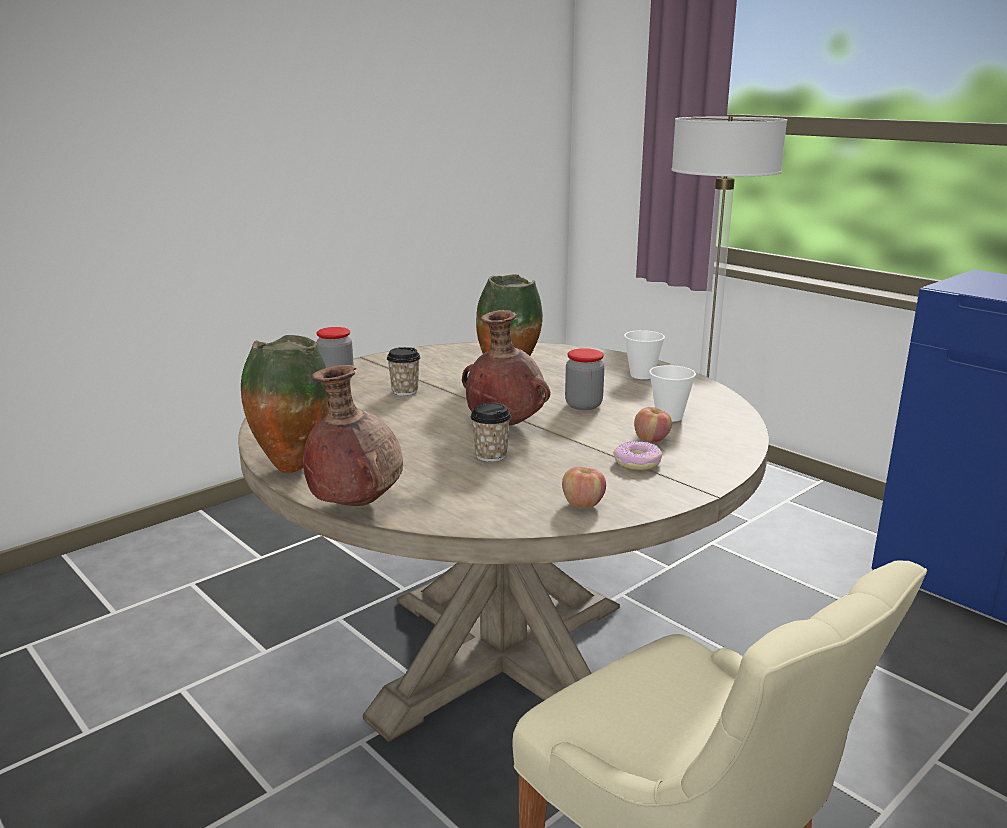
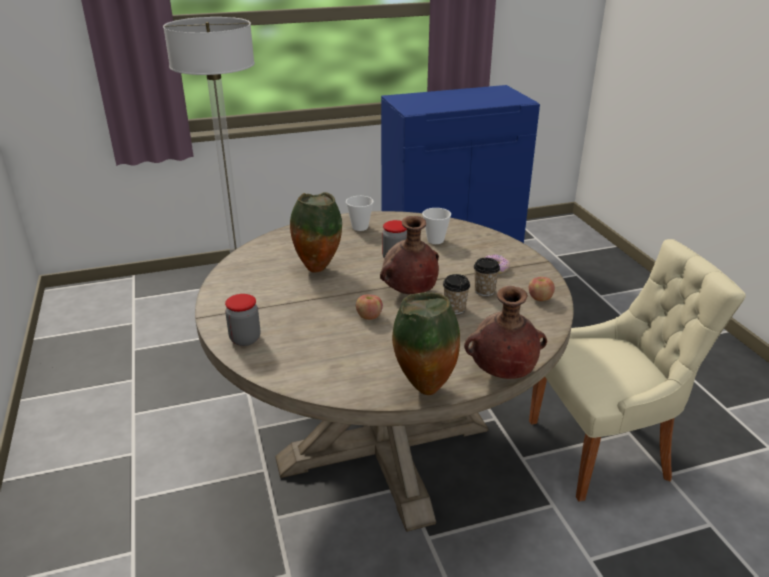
camera: 65 degrees left, 10 degrees up
cup [387,347,420,396] -> cup moved to [474,258,500,296]
apple [634,407,672,442] -> apple moved to [356,294,383,320]

